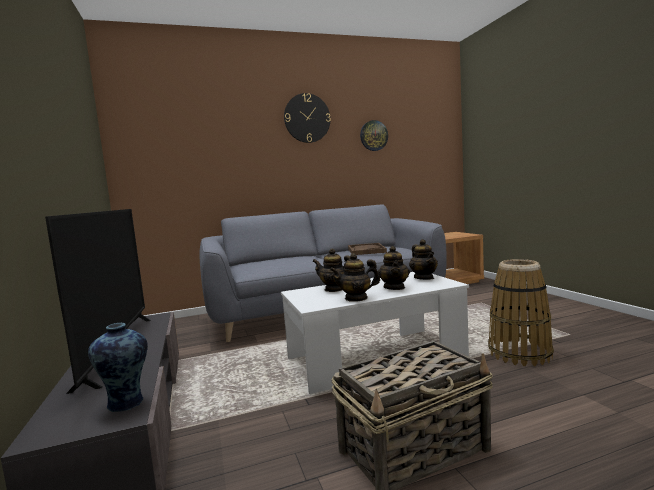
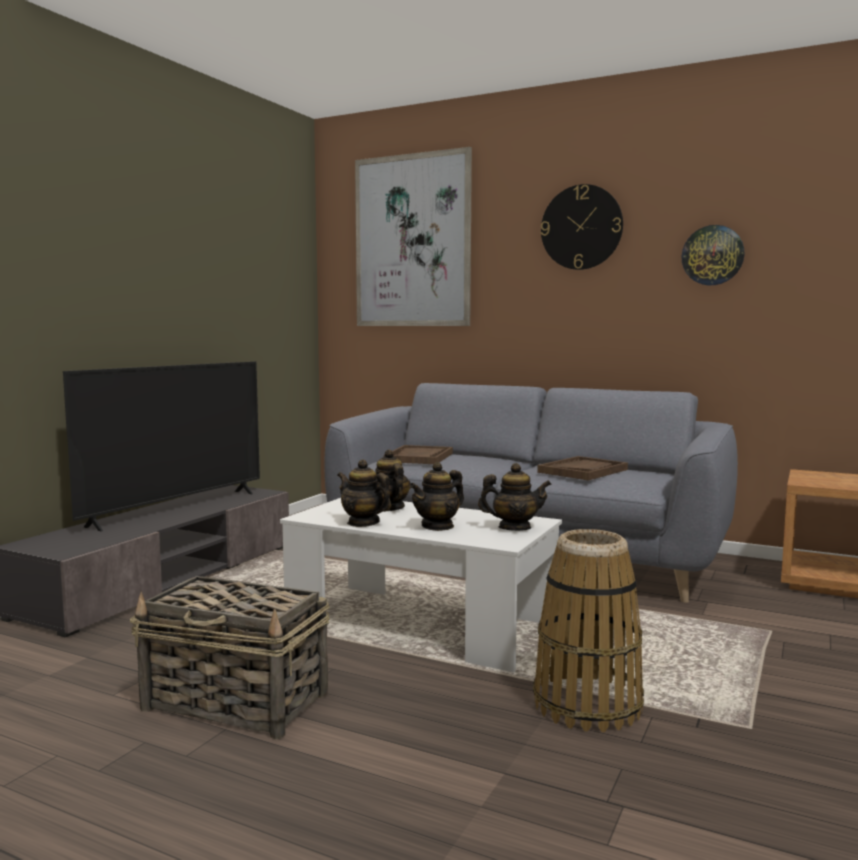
camera: 45 degrees right, 0 degrees up
vase [88,323,148,412] -> none
teapot [409,239,438,280] -> teapot turned 120 degrees counterclockwise [478,463,551,531]
none -> picture [355,147,472,326]
none -> brown tray [384,445,453,464]

